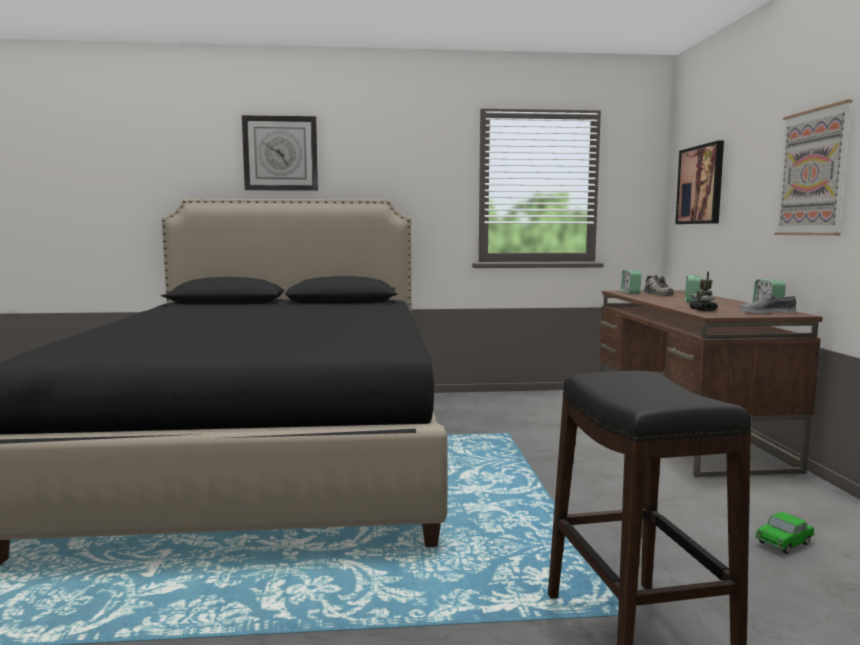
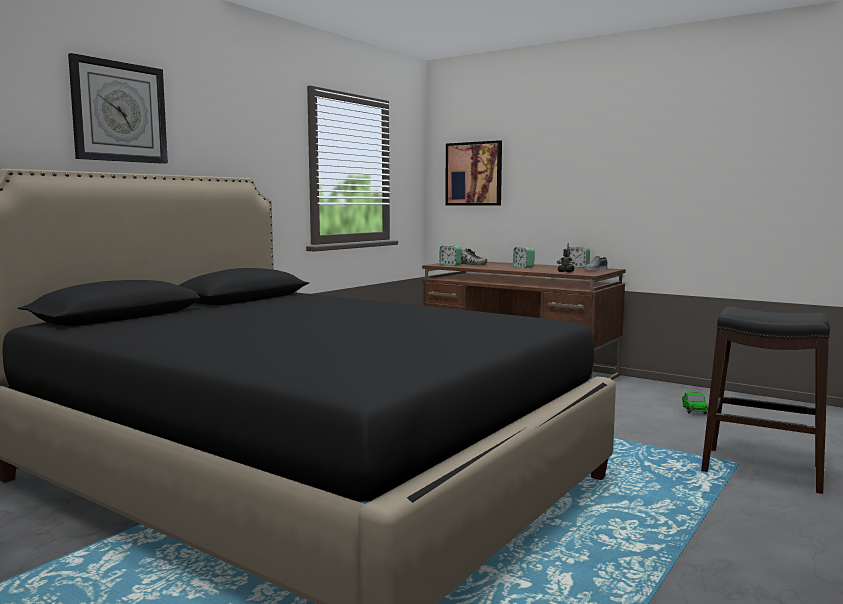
camera: 50 degrees left, 0 degrees up
picture [774,100,852,235] -> none

